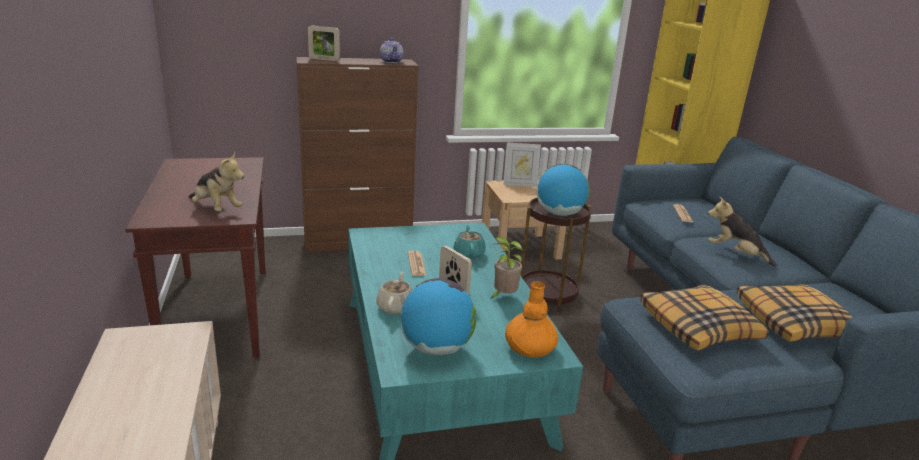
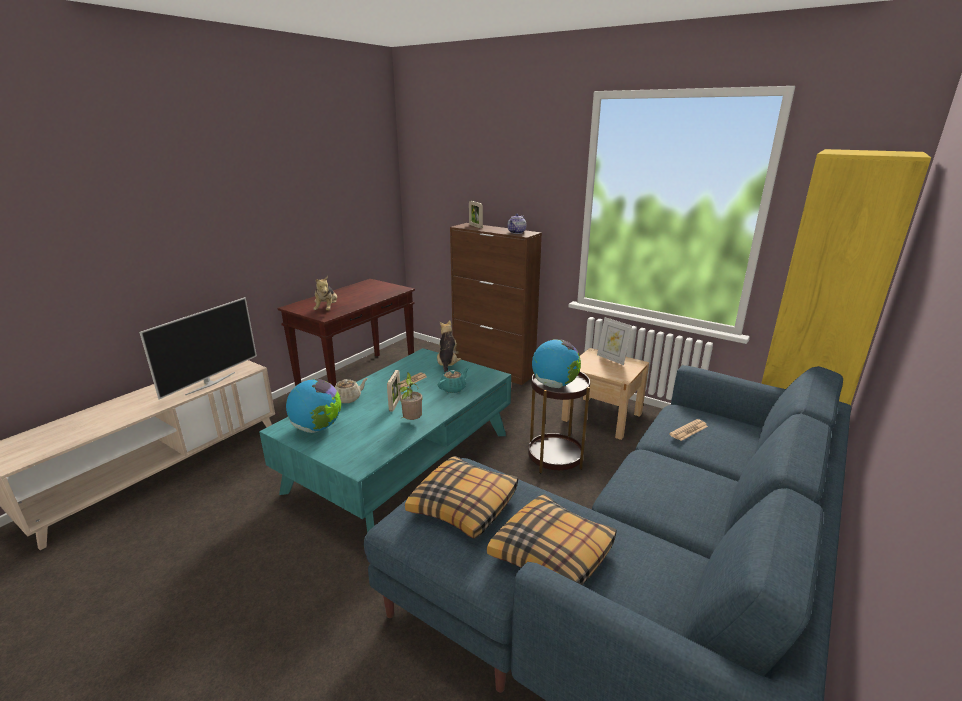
camera: 50 degrees right, 0 degrees up
orange vase [505,281,558,358] -> none
plush toy [708,196,777,267] -> plush toy moved to [437,320,461,373]
none -> television [139,297,257,399]

